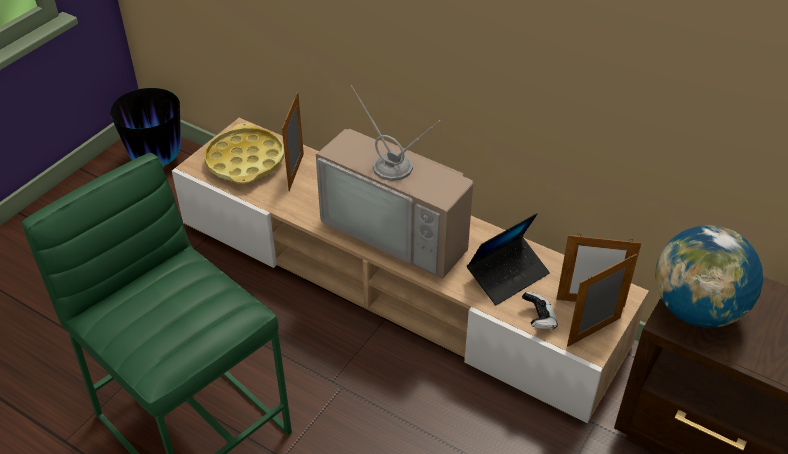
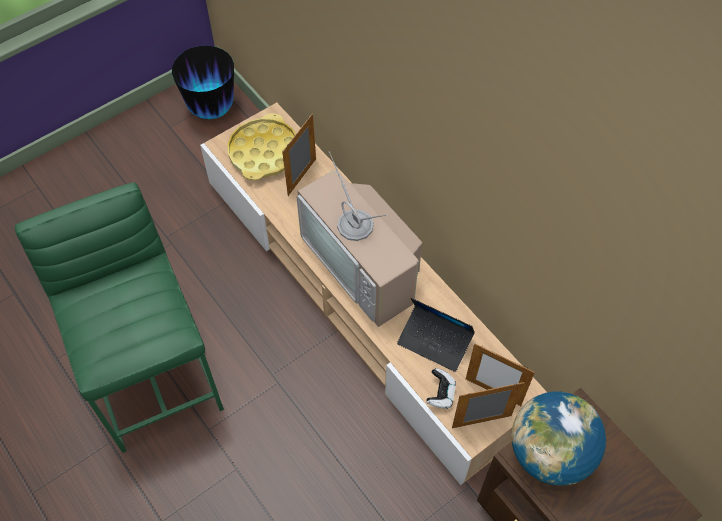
camera: 20 degrees right, 15 degrees up
laptop [467,213,550,305] -> laptop turned 45 degrees clockwise [397,298,475,372]

